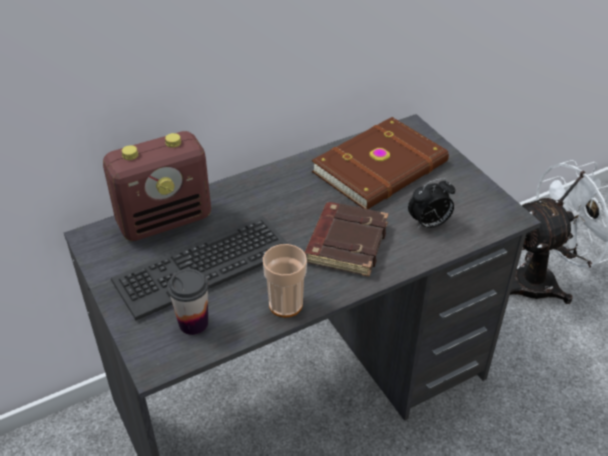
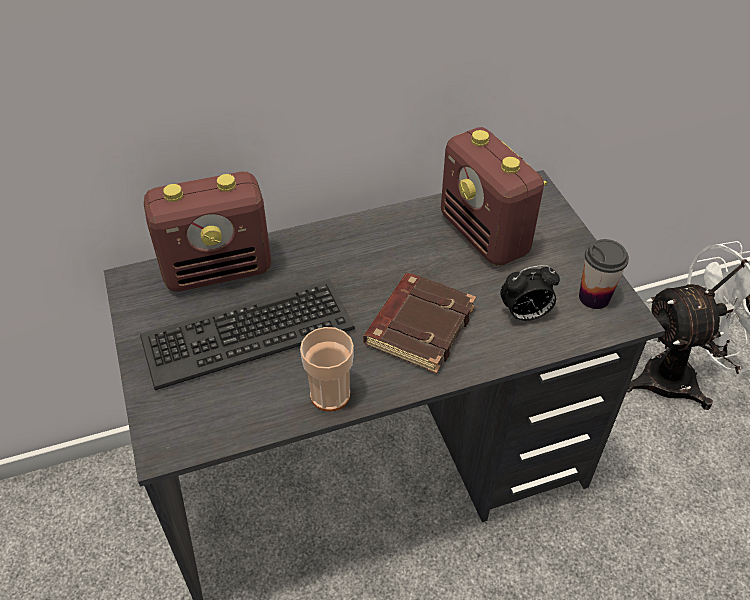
camera: 10 degrees right, 5 degrees up
cup [167,269,209,335] -> cup moved to [579,239,629,309]
brown book [312,117,449,209] -> radio [441,127,547,266]

